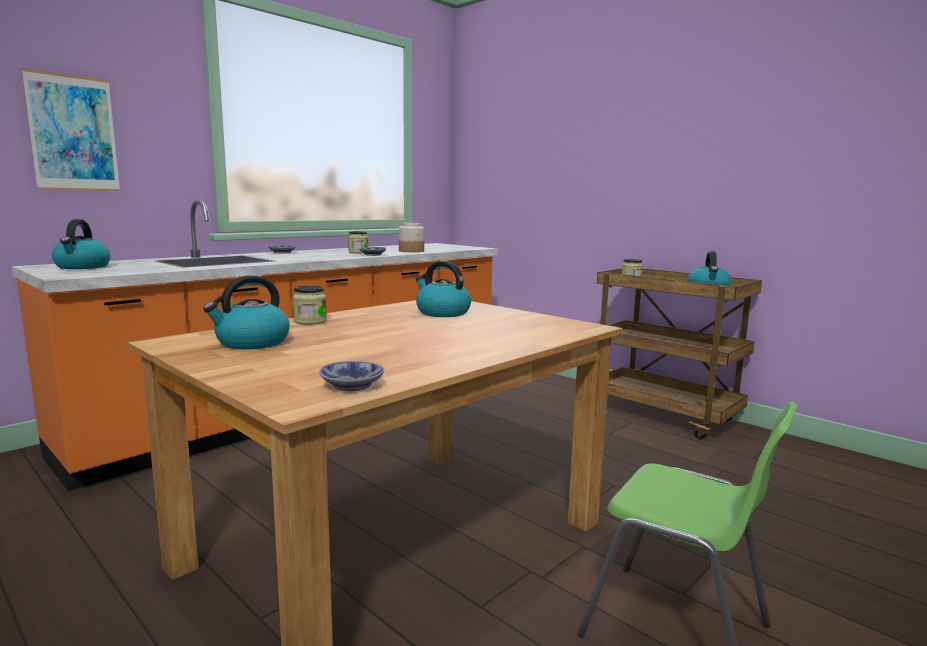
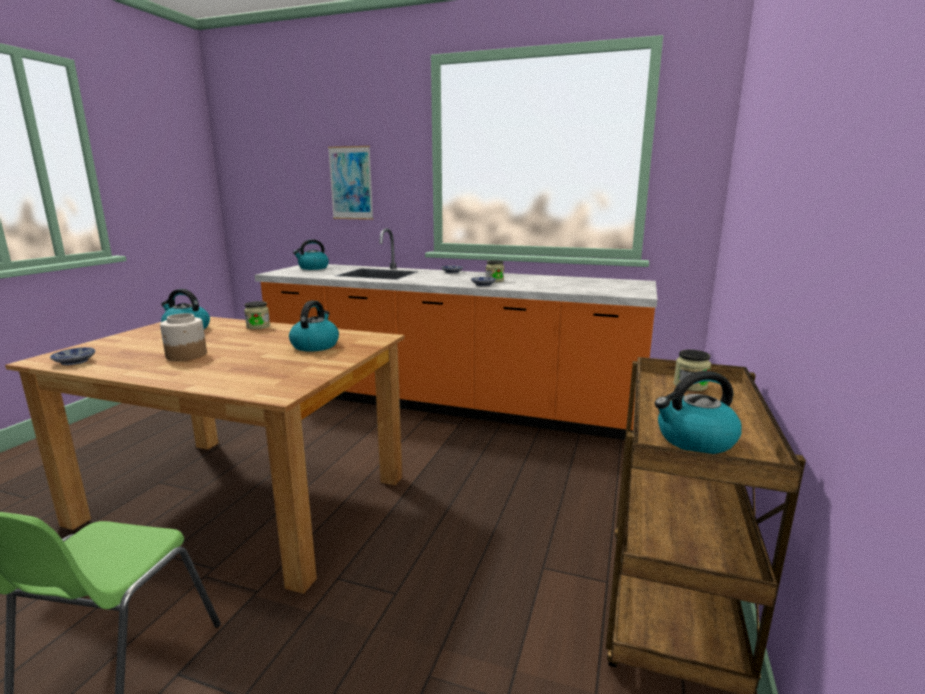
camera: 65 degrees right, 5 degrees up
jar [399,223,424,252] -> jar moved to [160,313,207,361]

